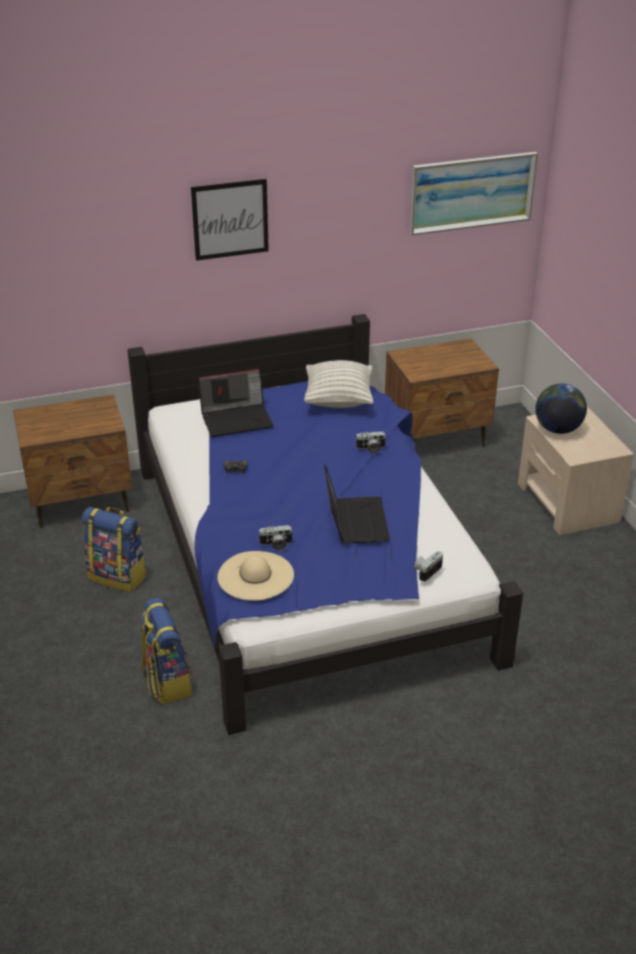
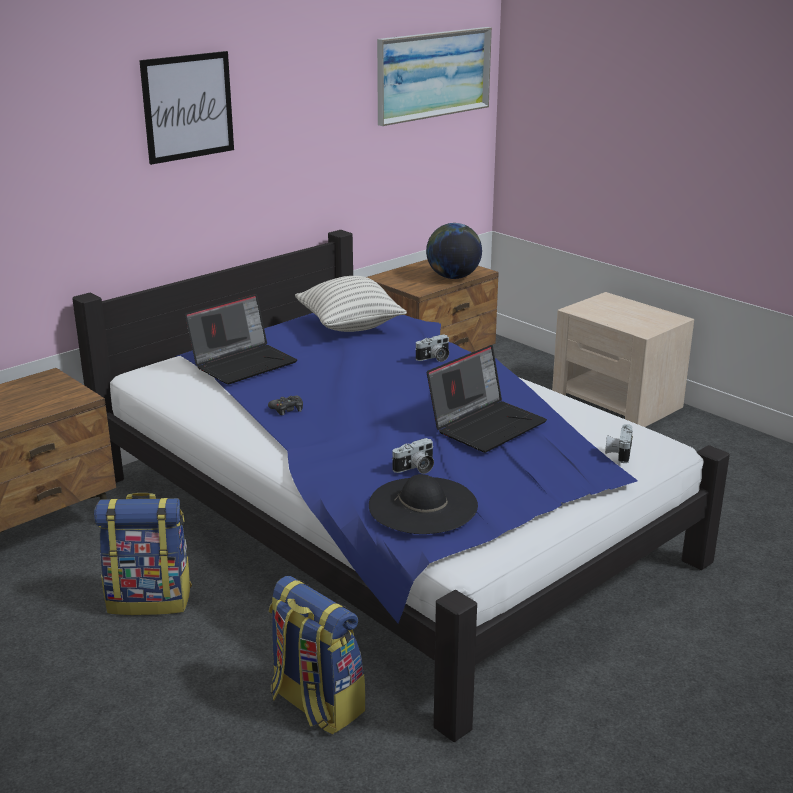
camera: 25 degrees left, 10 degrees down
beige hat [217,551,294,601] -> black hat [369,474,478,534]
laptop [324,464,390,544] -> laptop turned 75 degrees clockwise [427,345,547,453]
globe [535,383,587,434] -> globe moved to [426,223,482,279]

